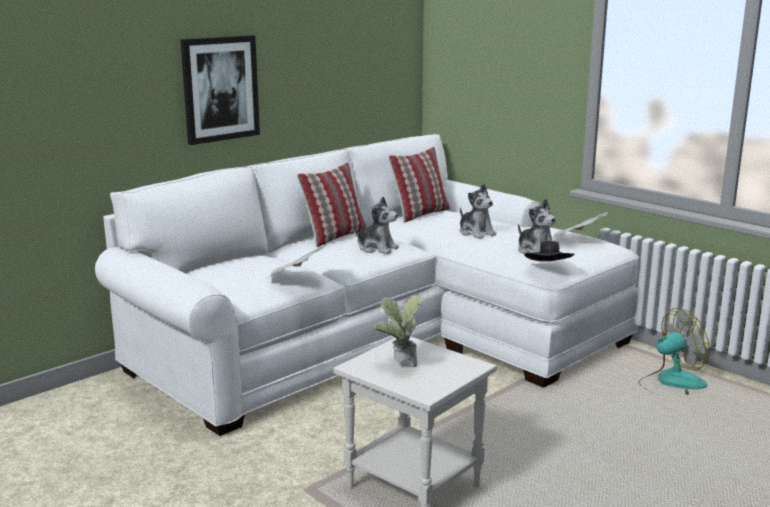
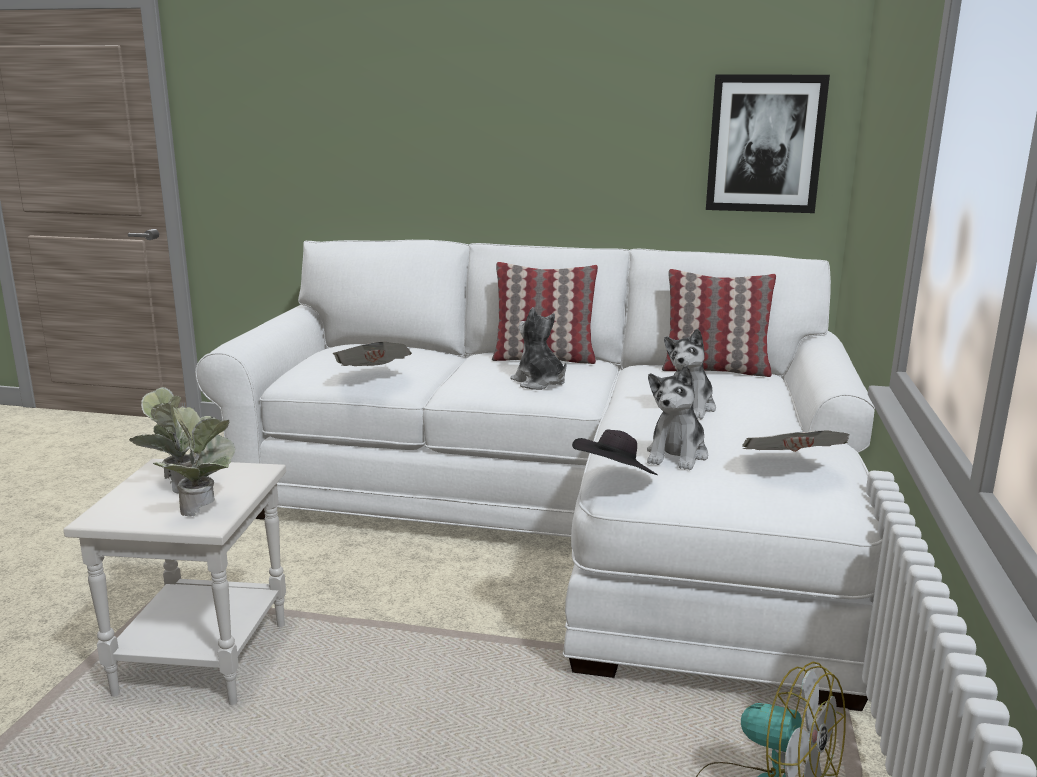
camera: 55 degrees right, 0 degrees up
picture [180,35,260,145] -> picture moved to [706,74,830,213]
plush toy [352,197,399,254] -> plush toy turned 150 degrees clockwise [510,307,566,390]
none -> potted plant [153,406,235,517]

